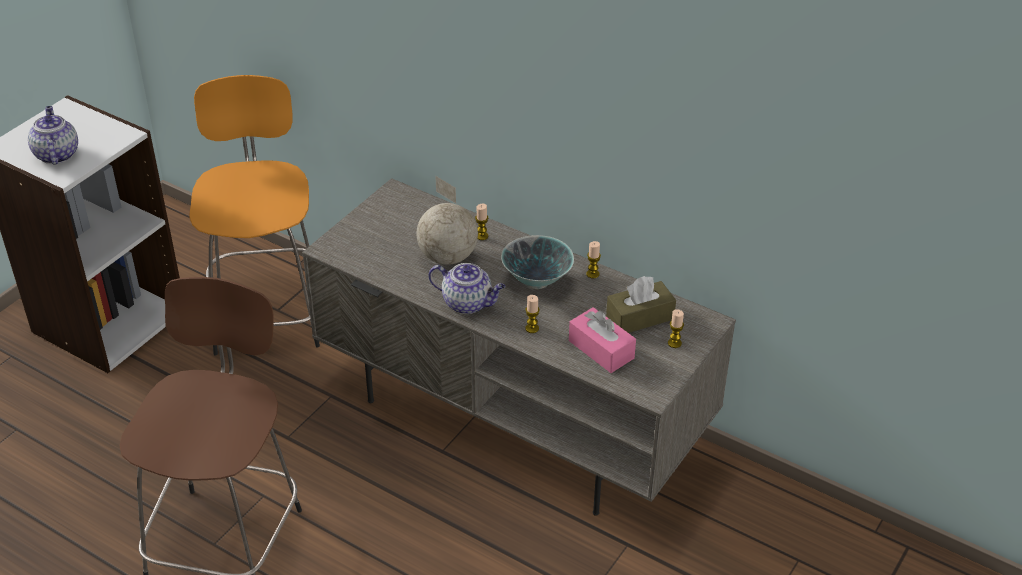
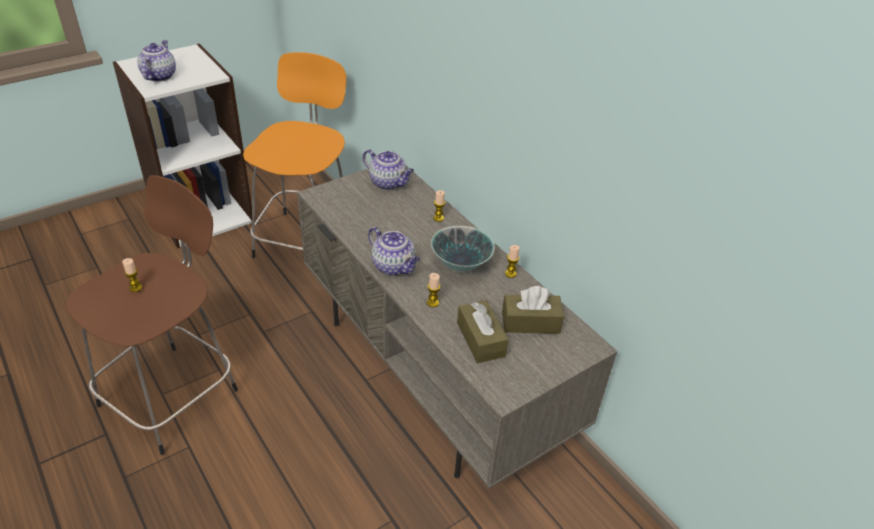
camera: 20 degrees right, 0 degrees up
globe [417,176,478,265] -> none
pink tissue box [569,307,636,373] -> brown tissue box [457,300,509,363]
candle [668,309,684,348] -> candle moved to [122,258,142,292]
none -> teapot [363,149,414,190]

